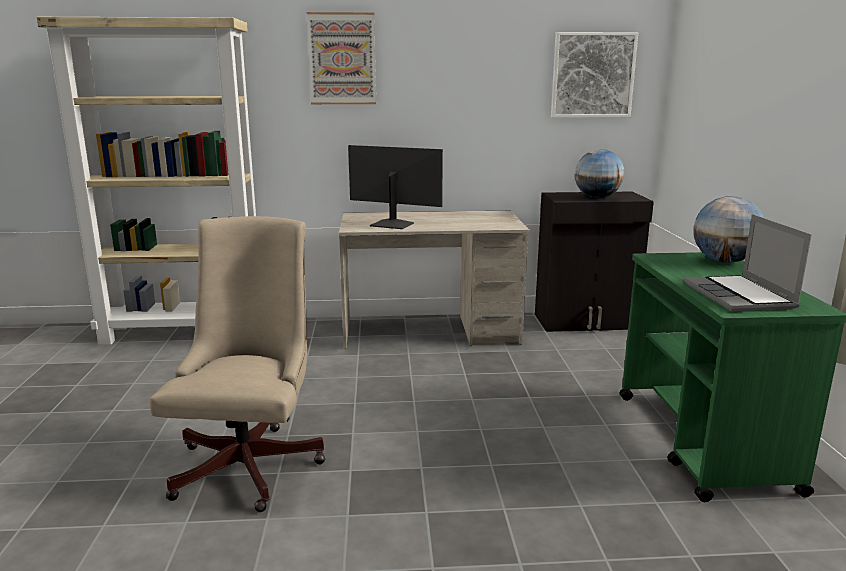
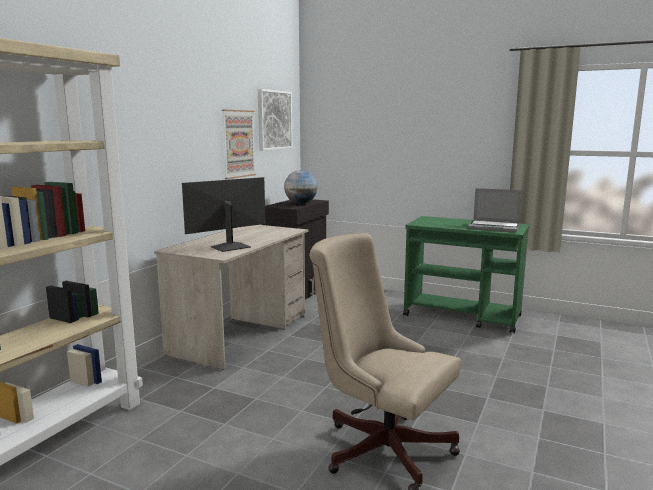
camera: 60 degrees left, 5 degrees down
picture [307,12,376,104] -> picture moved to [222,109,256,179]
globe [693,196,764,263] -> none

